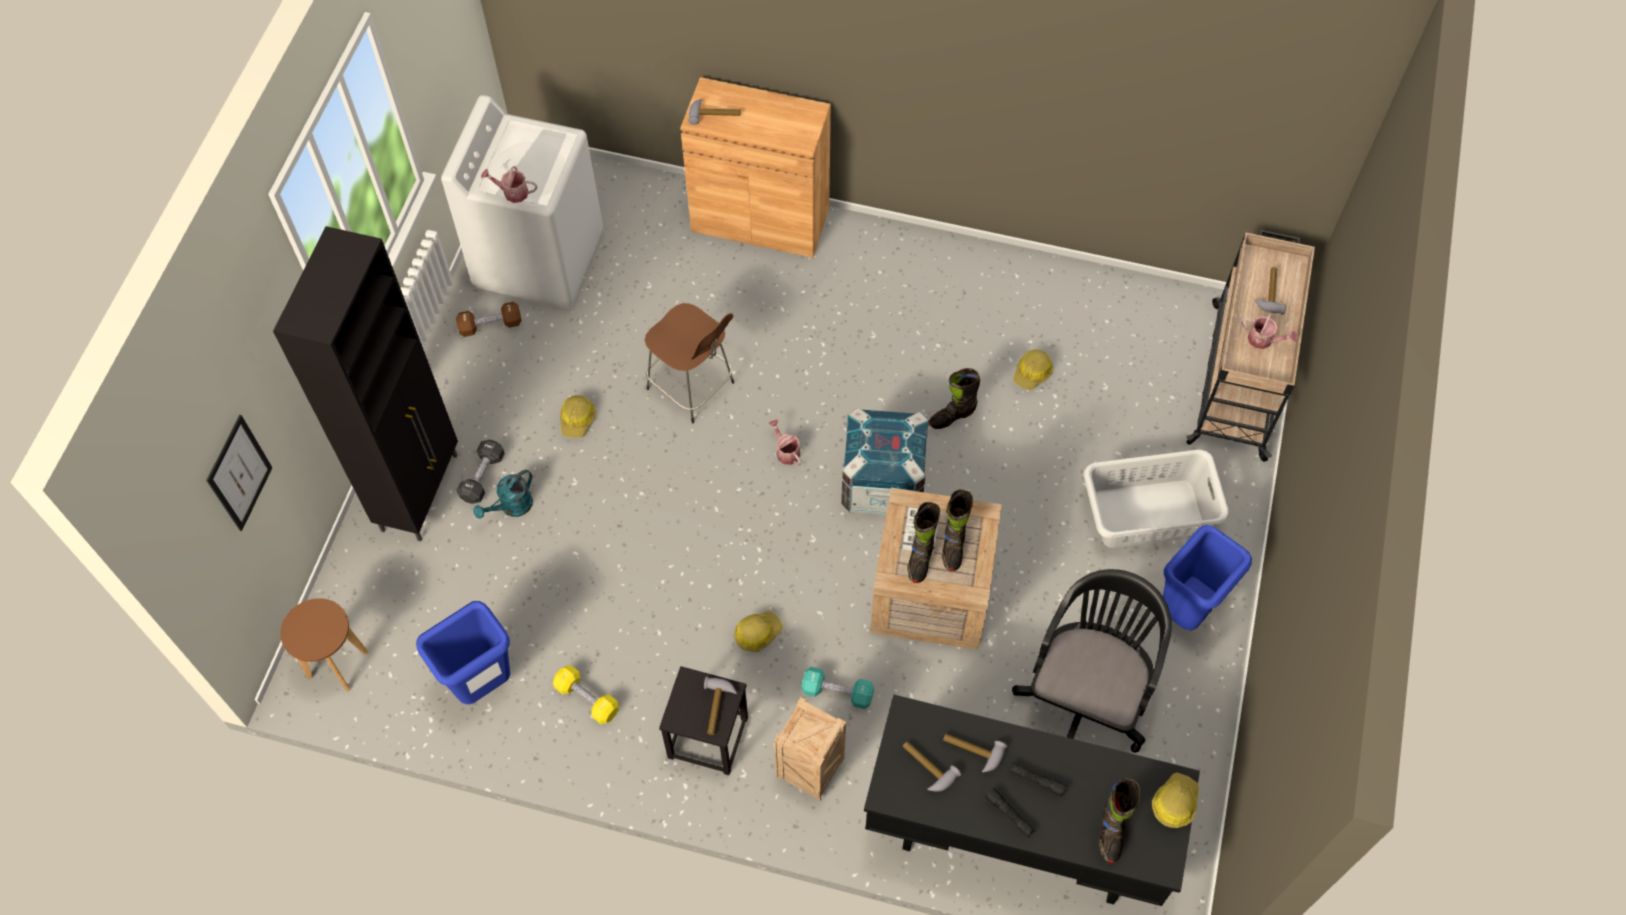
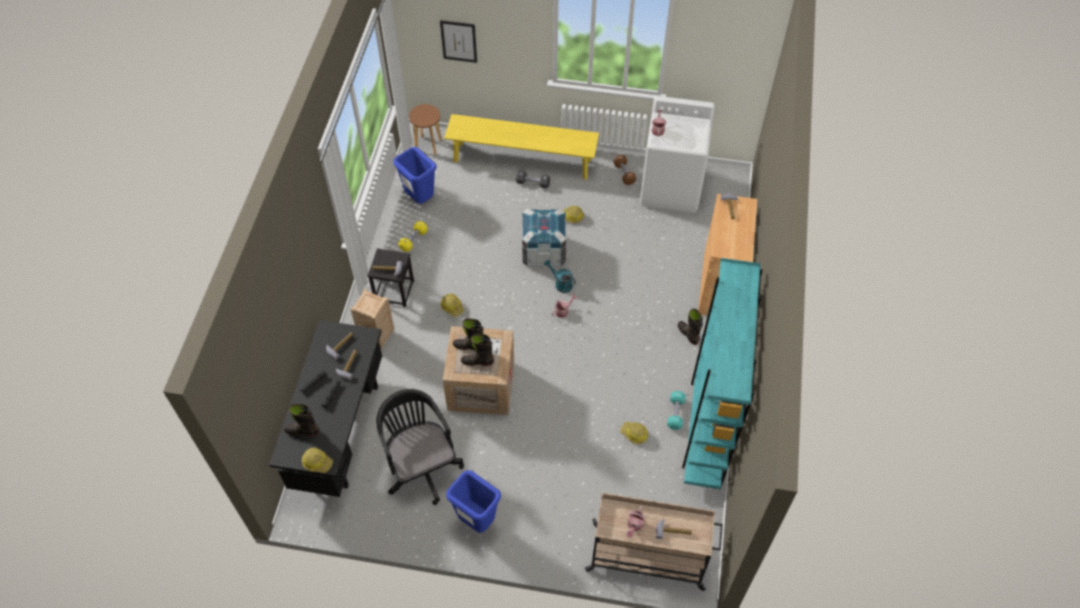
camera: 85 degrees right, 5 degrees down
black cabinet [273,226,458,541] -> yellow bench [444,114,599,180]
turquoise watering can [474,469,533,519] -> turquoise watering can moved to [544,260,576,293]
brown stool [645,303,734,424] -> none
turquoise dumbbell [801,667,874,709] -> turquoise dumbbell moved to [667,391,686,430]
crate [841,407,929,515] -> crate moved to [522,209,566,267]
black boot [929,368,980,429] -> black boot moved to [678,309,703,345]
black office chair [1012,569,1172,753] -> black office chair turned 135 degrees counterclockwise [376,389,464,505]
grey laundry basket [1083,449,1229,548] -> none
none -> turquoise bookcase [682,258,763,489]

